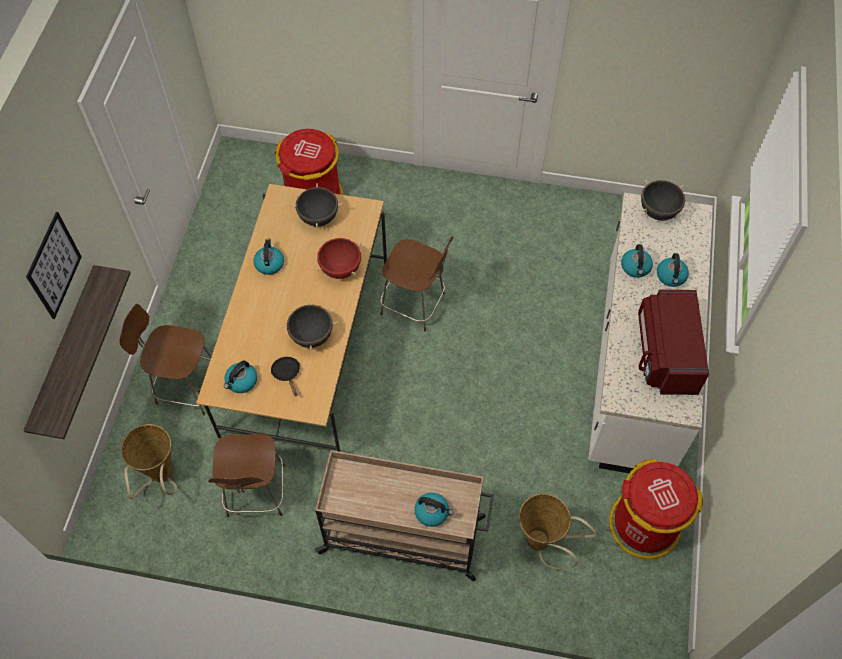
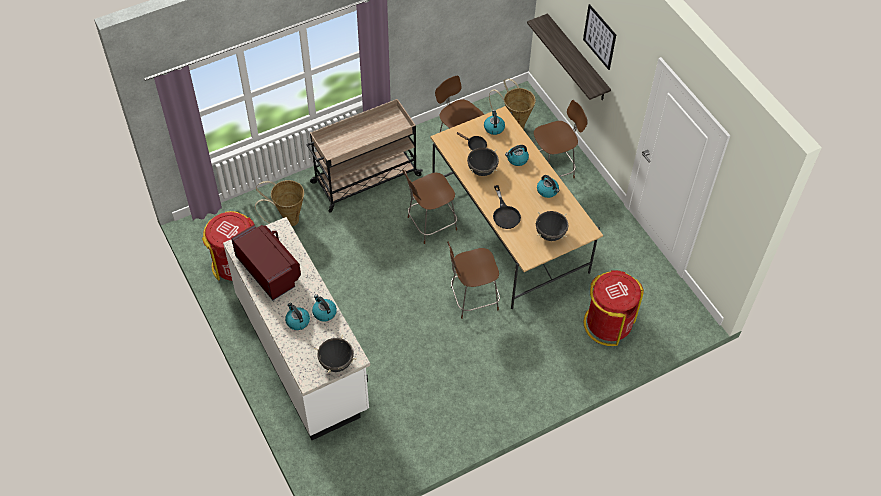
camera: 140 degrees right, 5 degrees down
red cooking pot [316,238,362,279] -> black frying pan [493,185,521,229]
kettle [414,493,453,527] -> kettle moved to [505,145,529,166]
none -> brown stool [402,170,457,244]

